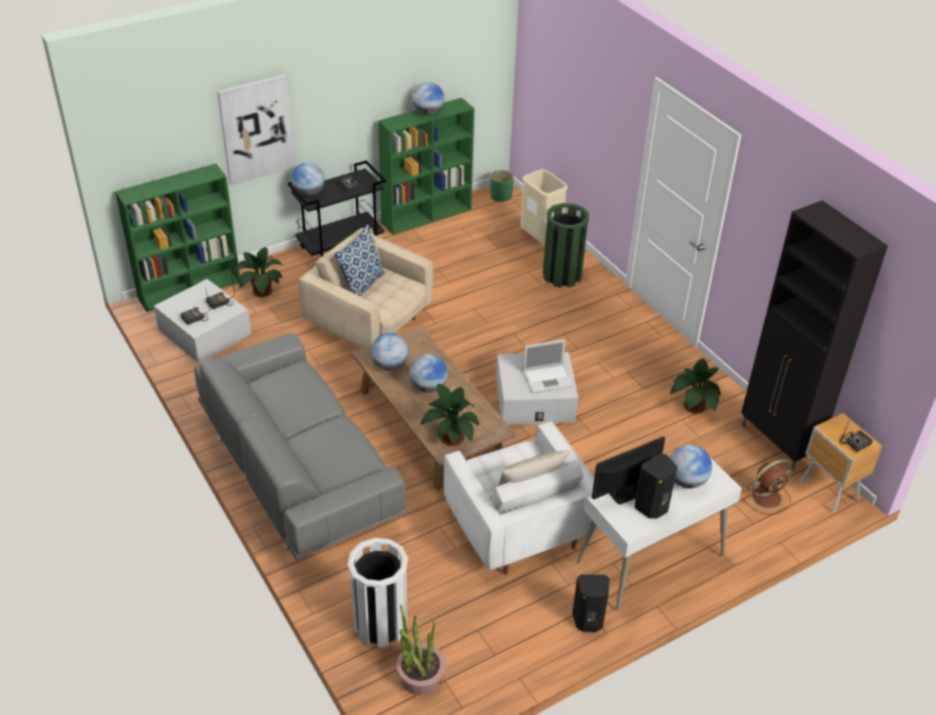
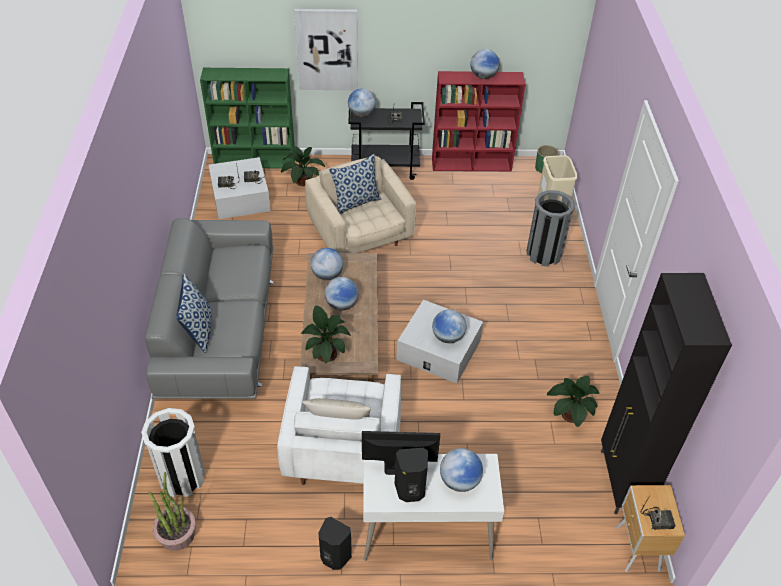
camera: 30 degrees right, 5 degrees up
green bookcase [378,98,475,235] -> red bookcase [432,71,525,171]
laptop [523,339,573,393] -> globe [432,309,467,343]
green trash can [543,203,589,288] -> grey trash can [527,190,575,266]
brown fan [742,459,793,515] -> none
none -> pillow [176,273,212,353]

